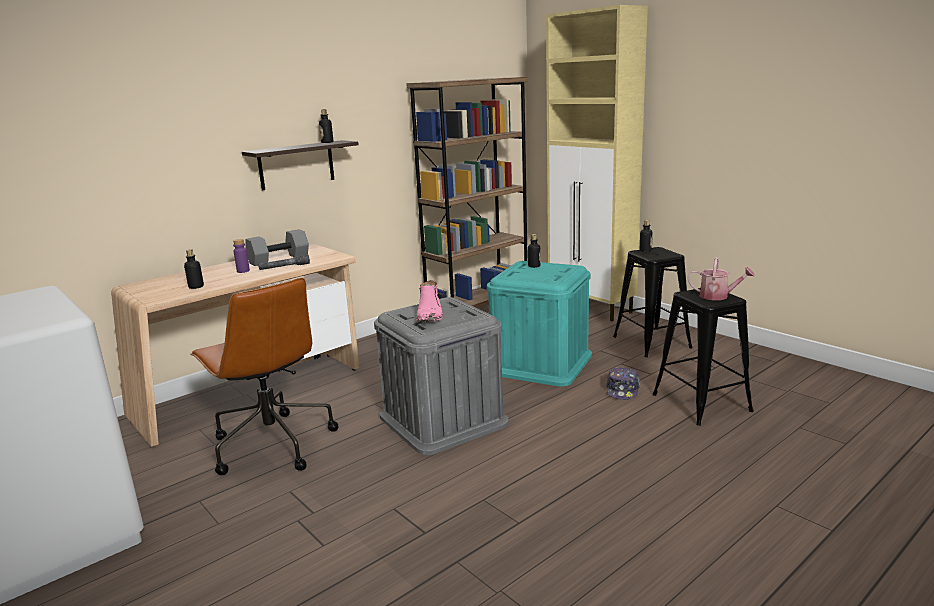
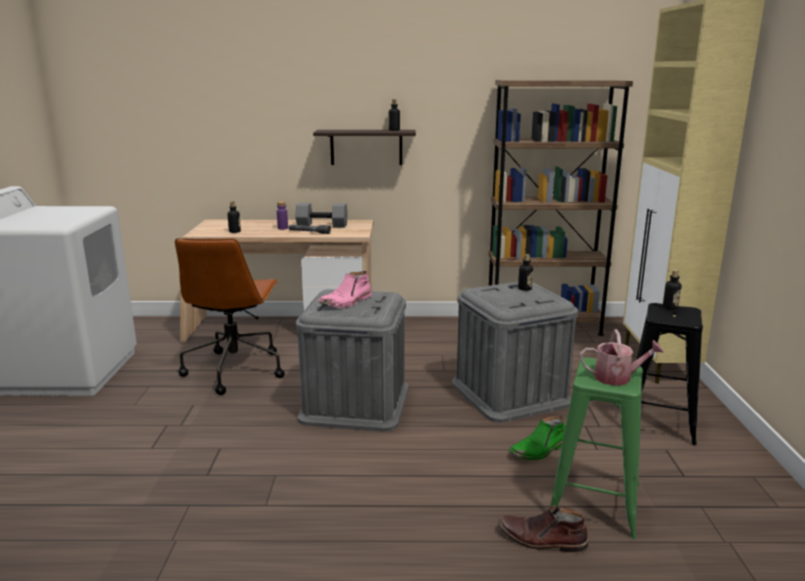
camera: 40 degrees right, 0 degrees up
turquoise storage box [487,261,592,386] -> grey storage box [452,282,578,423]
cap [606,367,640,400] -> green boot [509,416,565,460]
black stool [653,288,754,426] -> green stool [550,358,643,539]
watering can [687,257,755,300] -> watering can turned 60 degrees counterclockwise [580,329,664,386]
none -> brown boot [498,505,588,552]

